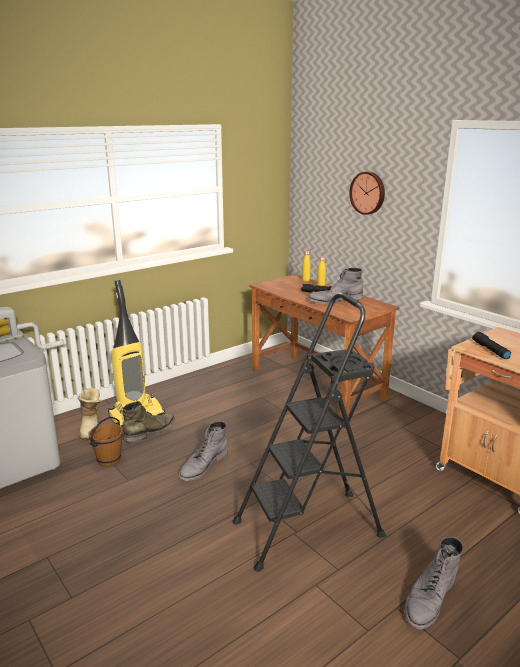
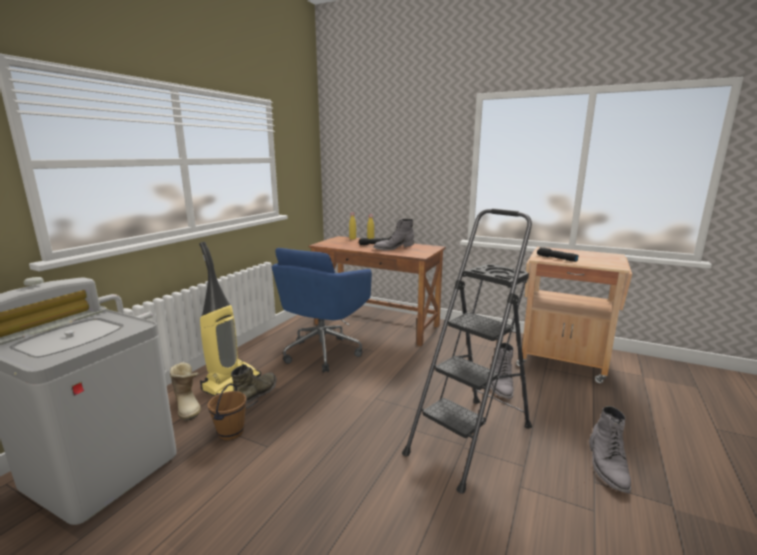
camera: 25 degrees left, 5 degrees down
grey boot [178,421,228,481] -> grey boot moved to [491,343,514,399]
wall clock [349,171,385,215] -> none
none -> blue office chair [272,248,372,373]

